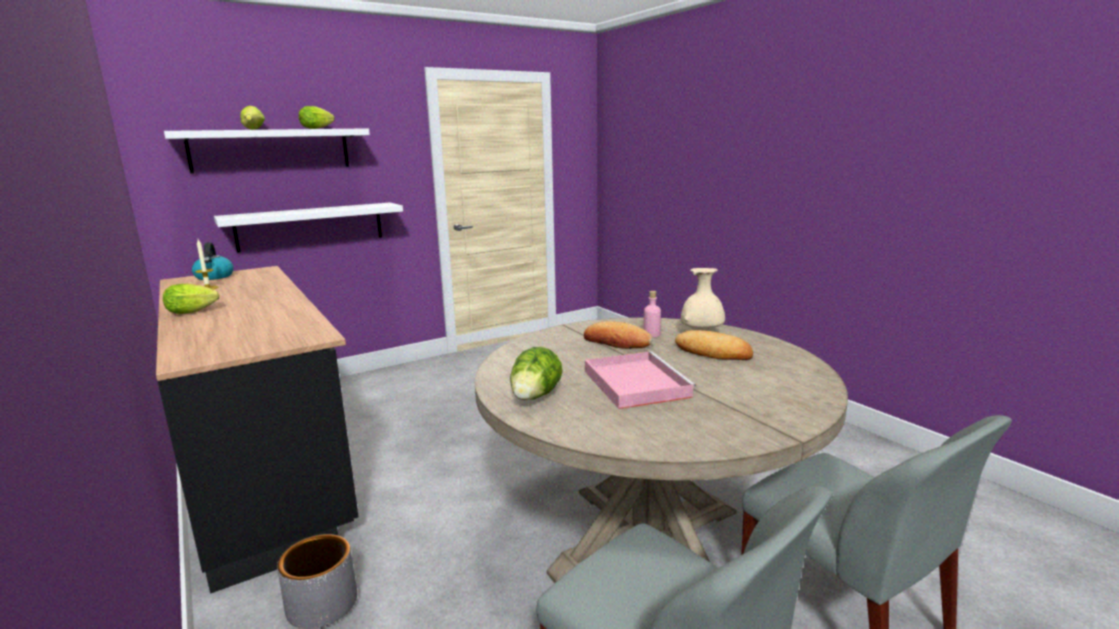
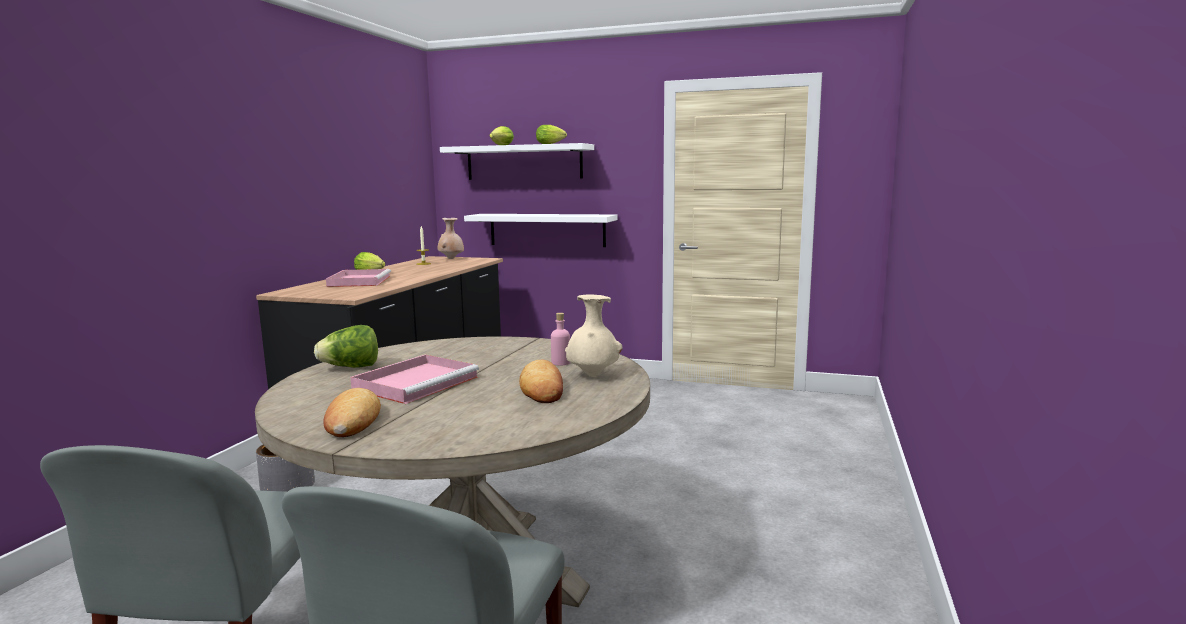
camera: 50 degrees right, 5 degrees down
kettle [192,242,233,280] -> beige vase [437,218,464,259]
bread [584,321,653,349] -> bread moved to [323,388,381,437]
none -> pink tray [326,269,391,287]

